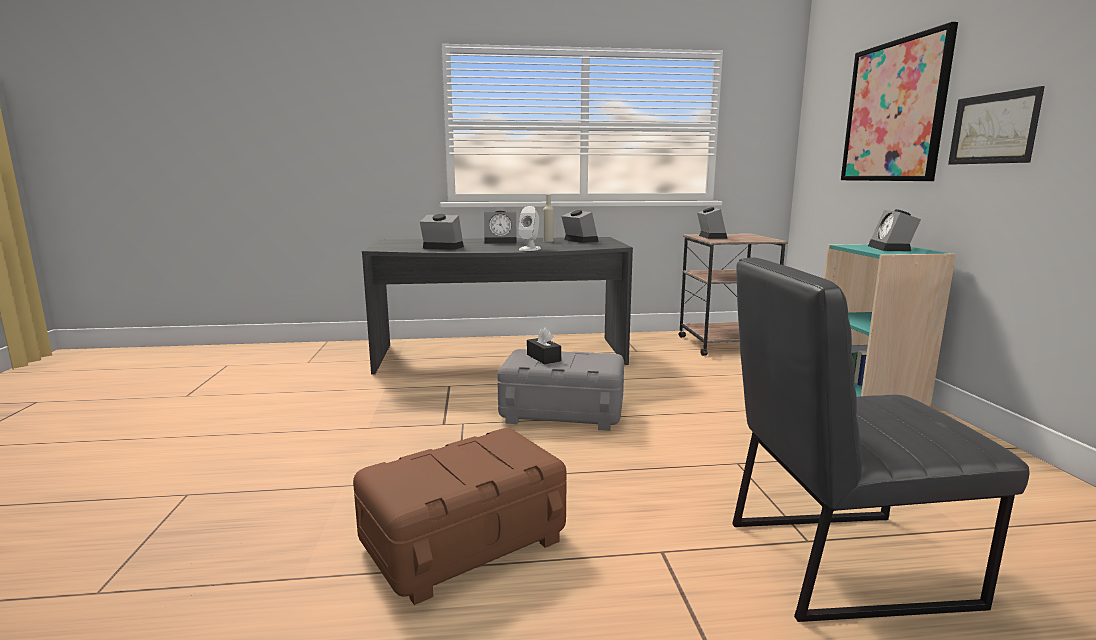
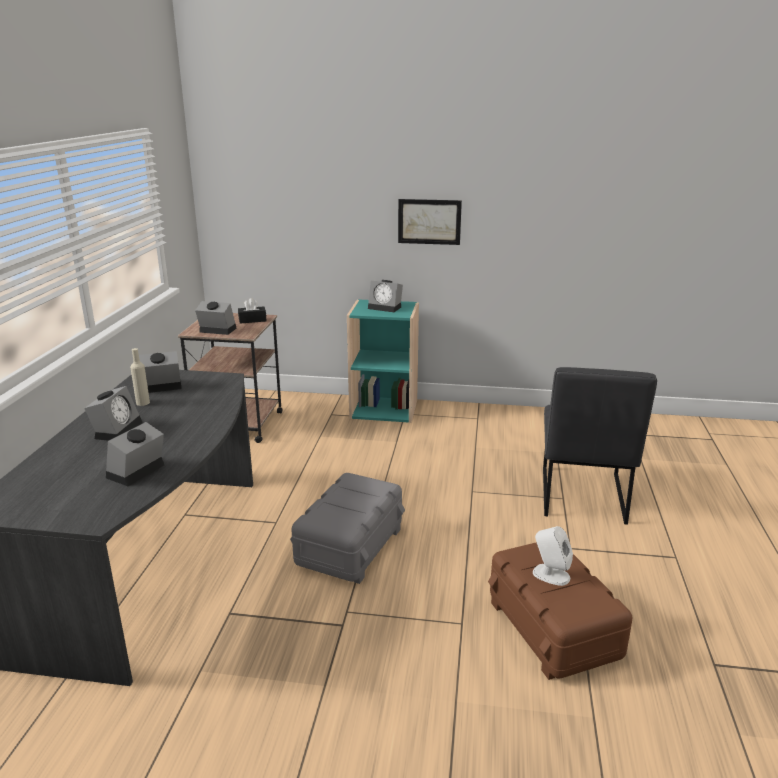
camera: 75 degrees left, 10 degrees up
white speaker [518,206,541,251] -> white speaker moved to [533,526,573,586]
black tissue box [527,328,561,364] -> black tissue box moved to [238,298,266,324]
picture [841,22,958,181] -> none

